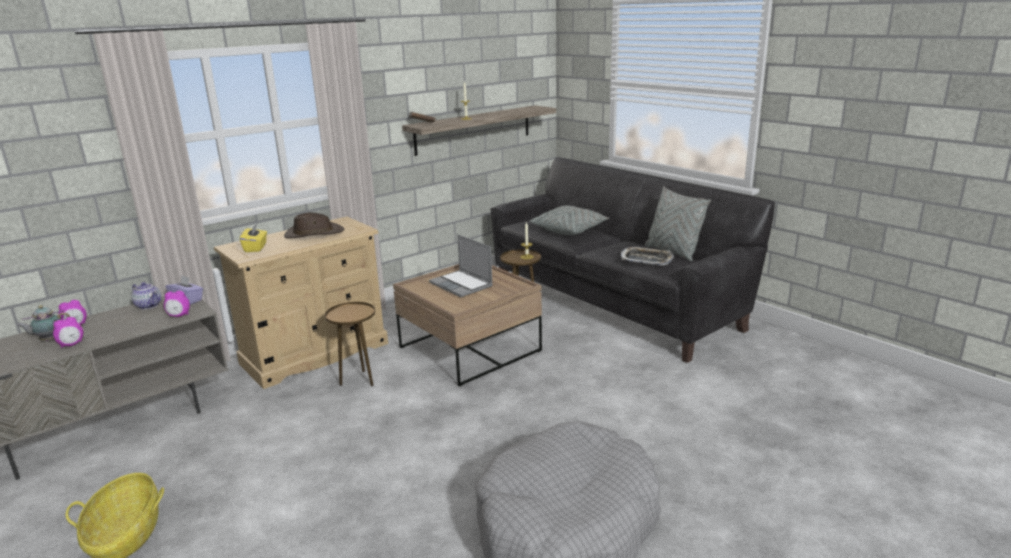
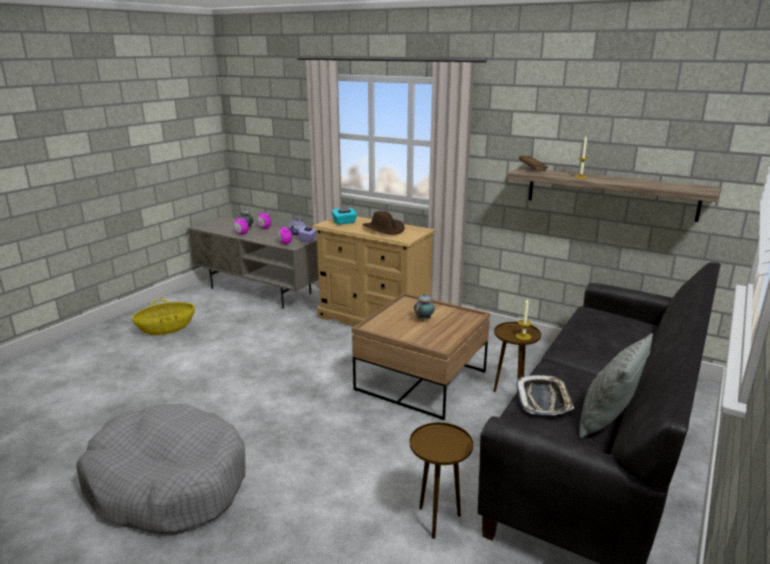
camera: 70 degrees right, 0 degrees up
yellow tissue box [240,224,267,252] -> turquoise tissue box [331,206,357,225]
brown side table [325,302,375,386] -> brown side table moved to [410,422,473,539]
laptop [429,234,493,297] -> teapot [414,293,435,321]
grey pillow [530,206,609,235] -> none

